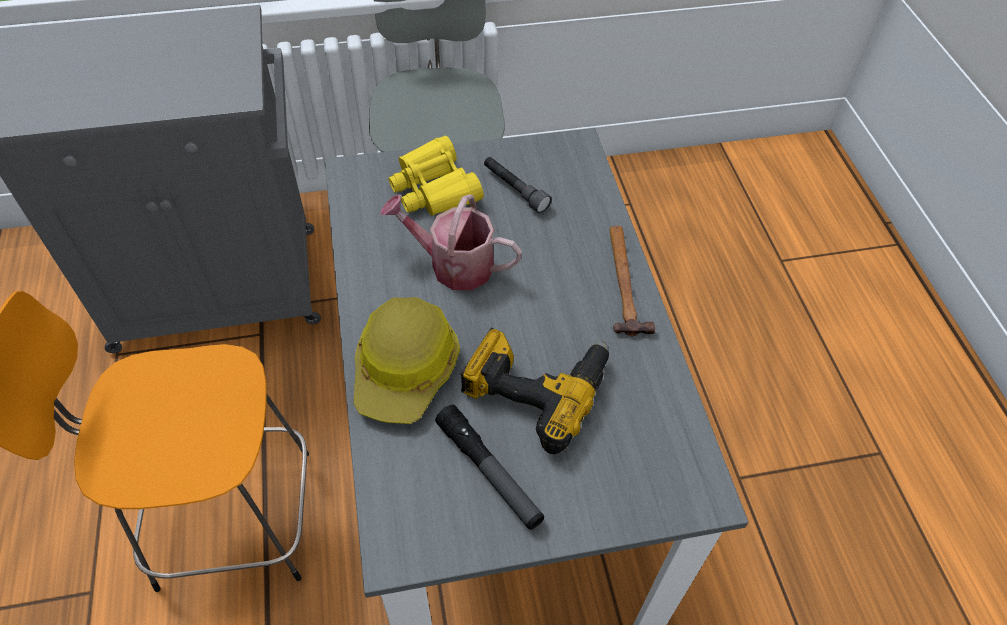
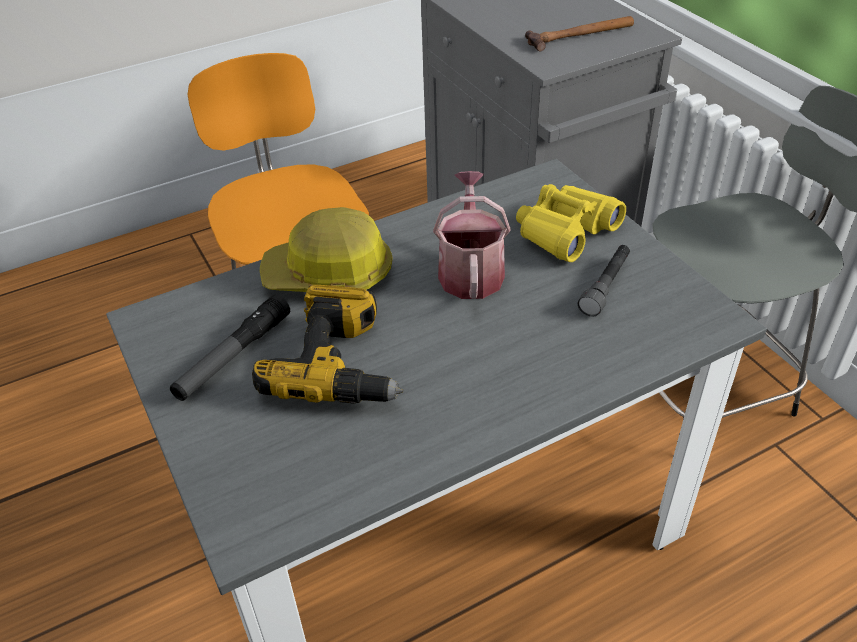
camera: 75 degrees right, 10 degrees down
hammer [610,226,655,337] -> hammer moved to [525,16,634,52]

